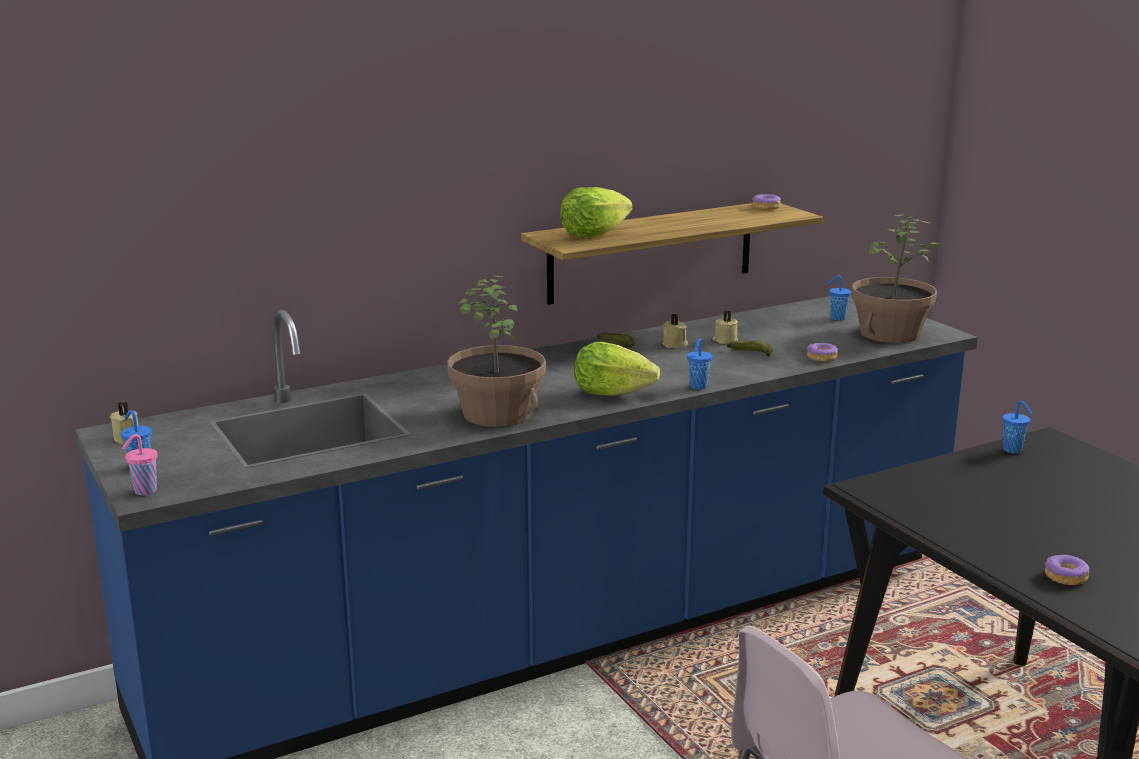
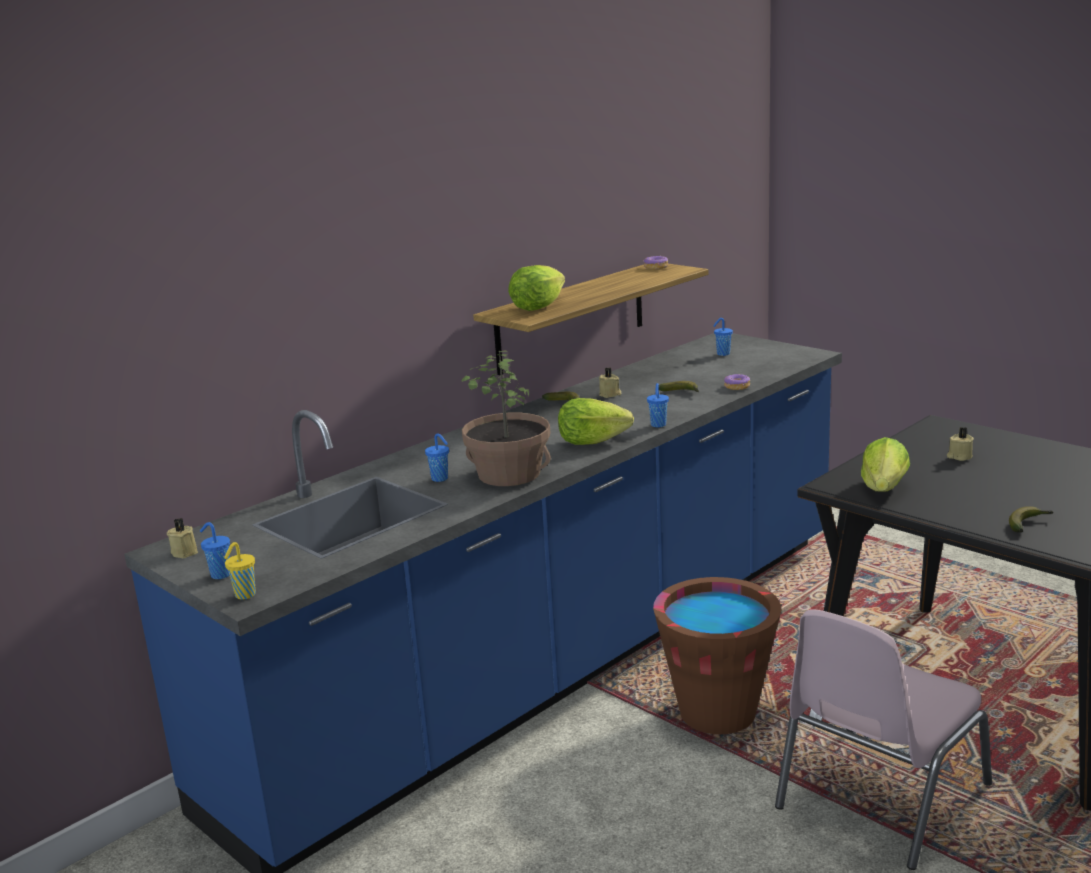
camera: 15 degrees left, 0 degrees up
pink cup [122,434,158,495] -> yellow cup [224,542,256,600]
beige candle [712,310,738,344] -> beige candle moved to [947,427,974,461]
potted plant [851,214,939,343] -> none
blue cup [1002,401,1032,454] -> blue cup moved to [425,433,449,482]
donut [1045,555,1089,585] -> banana [1009,506,1053,532]
none -> brown bucket [653,577,781,734]
none -> lettuce [861,437,910,492]

